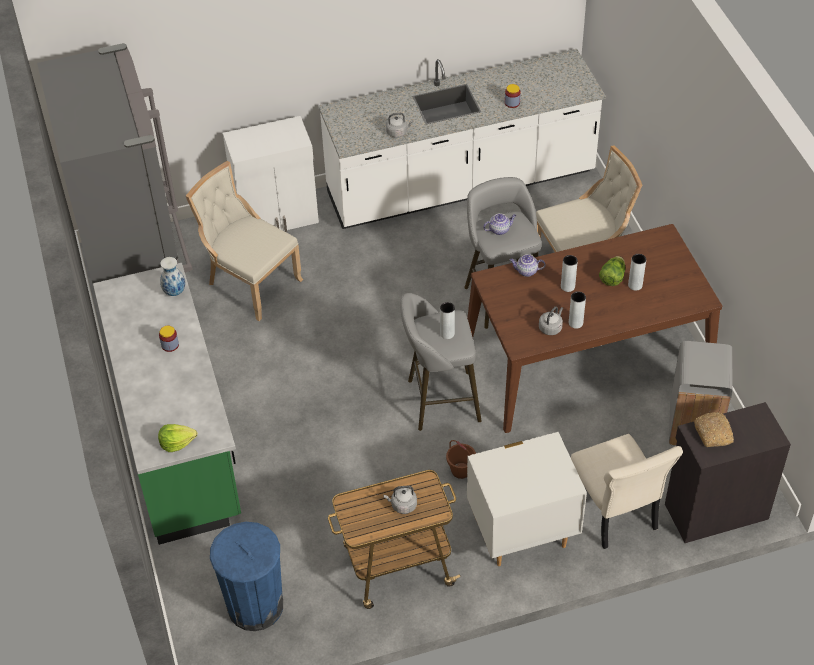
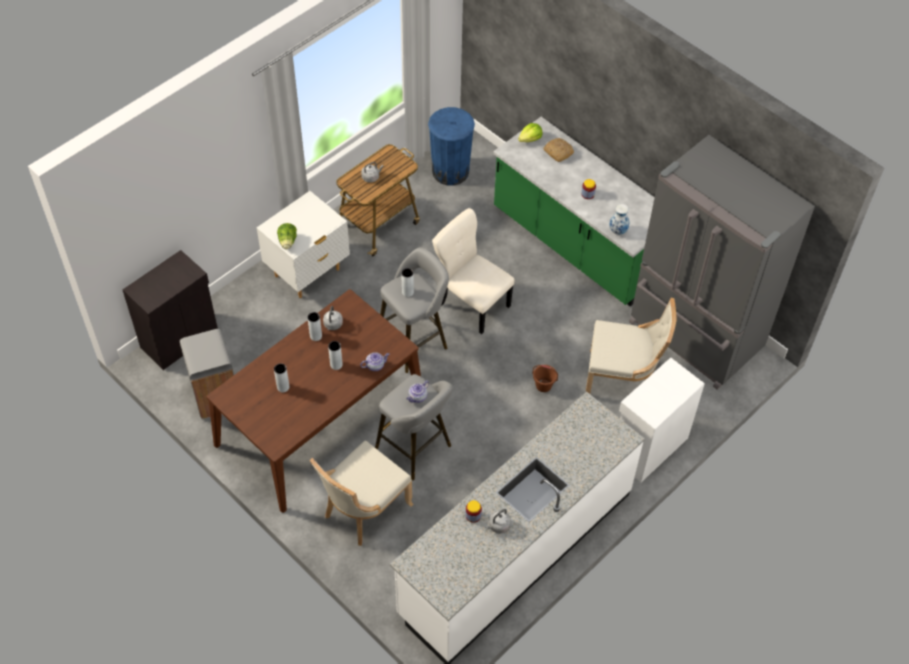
camera: 150 degrees right, 5 degrees up
grey kettle [386,113,414,138] -> grey kettle moved to [485,509,511,534]
brown bucket [446,440,476,479] -> brown bucket moved to [532,365,558,392]
beige chair [571,434,683,549] -> beige chair moved to [432,208,515,334]
lettuce [599,256,625,286] -> lettuce moved to [277,223,297,249]
bread [694,412,734,447] -> bread moved to [543,138,574,162]

